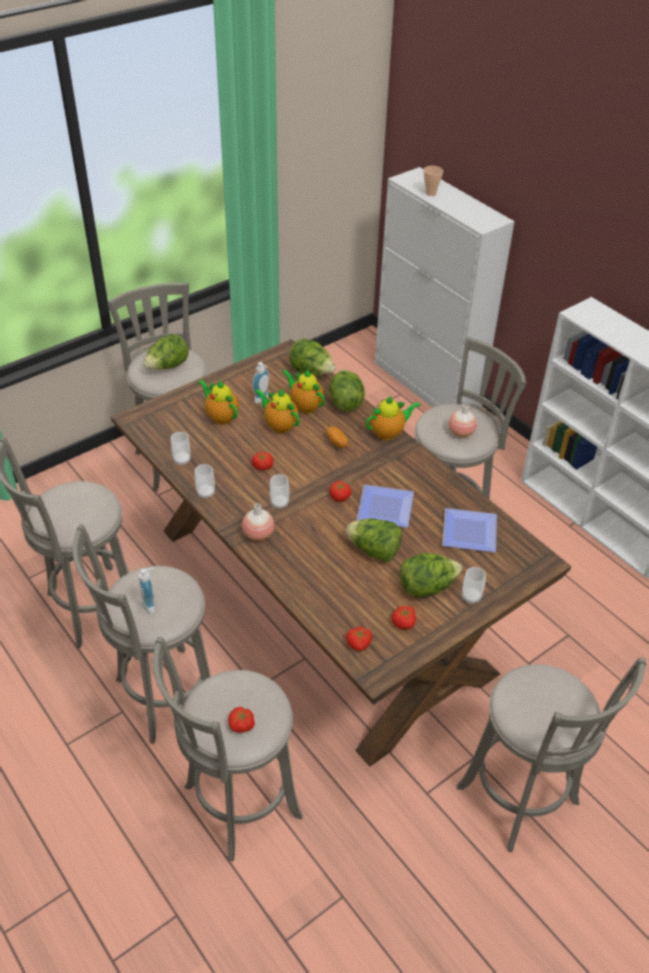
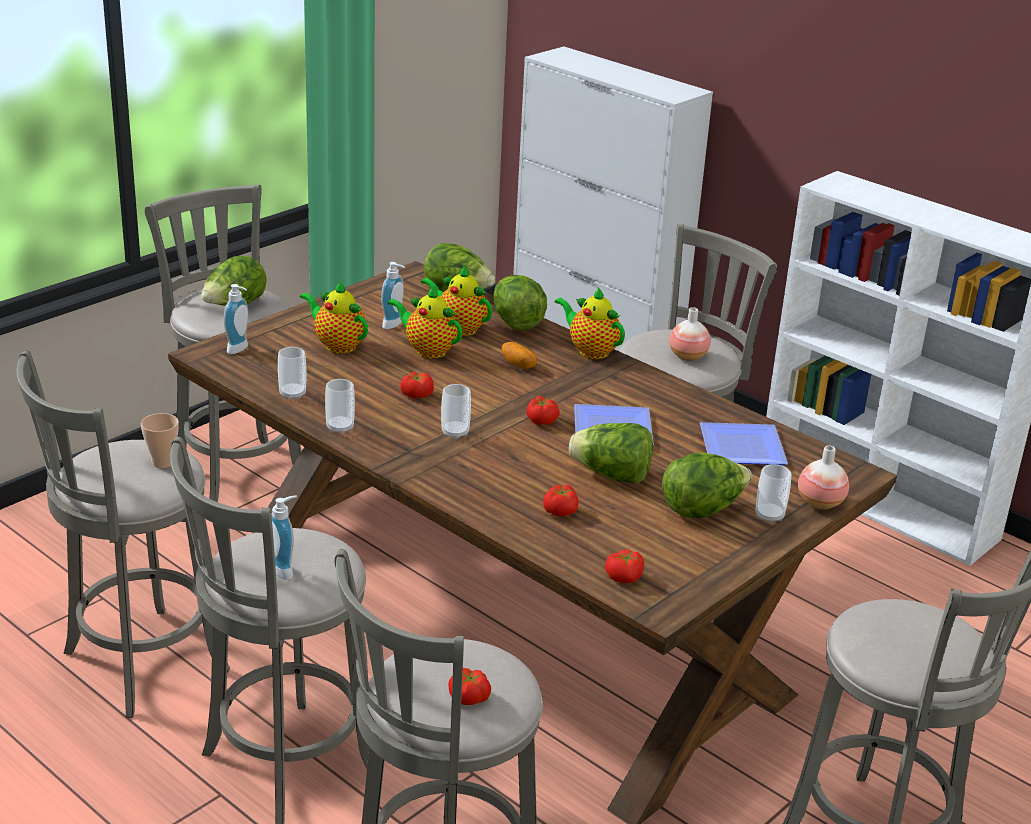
camera: 10 degrees left, 15 degrees down
vase [242,503,275,541] -> vase moved to [798,445,849,510]
teapot [366,396,421,440] -> teapot turned 105 degrees counterclockwise [555,287,625,359]
tomato [392,606,416,629] -> tomato moved to [543,485,579,517]
cup [424,166,443,196] -> cup moved to [141,413,179,468]
none -> soap dispenser [224,284,248,354]

